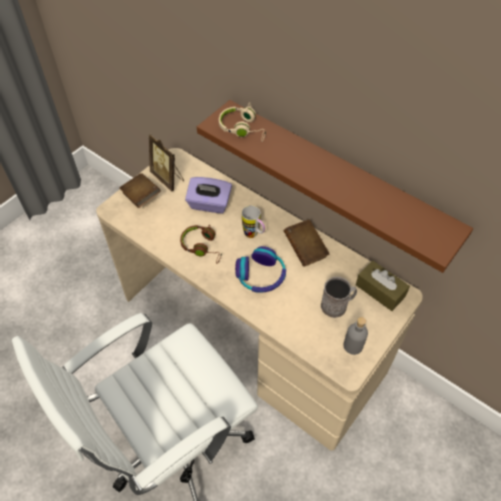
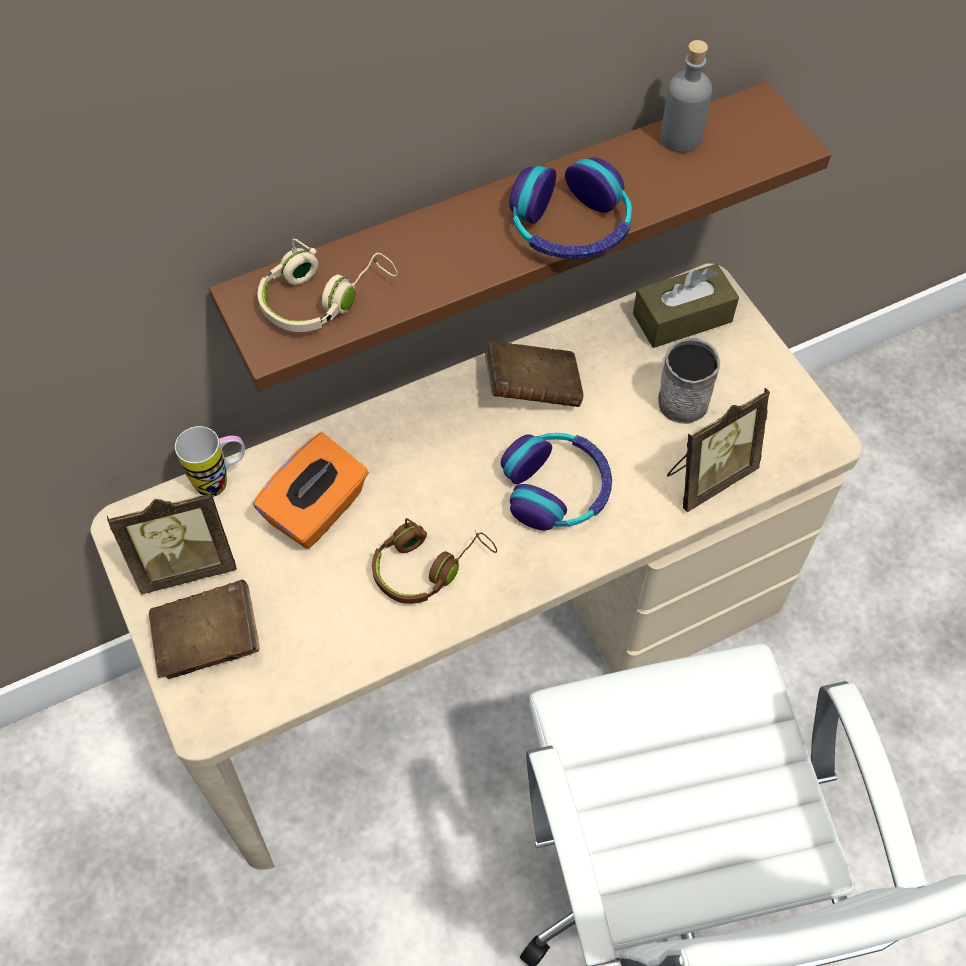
camera: 65 degrees left, 5 degrees up
purple tissue box [185,177,232,214] -> orange tissue box [253,432,369,549]
mug [242,205,265,238] -> mug moved to [175,426,245,497]
grey bottle [343,317,368,355] -> grey bottle moved to [660,40,712,153]
none -> headphones [509,158,632,259]
none -> picture frame [667,388,770,512]

